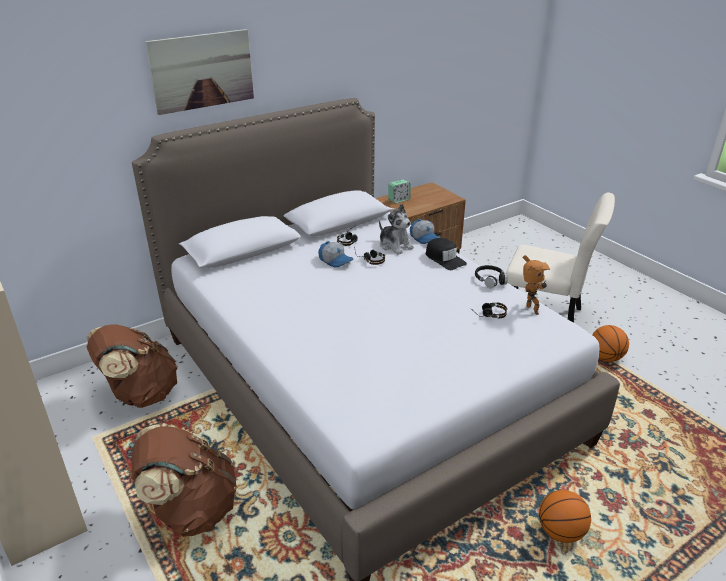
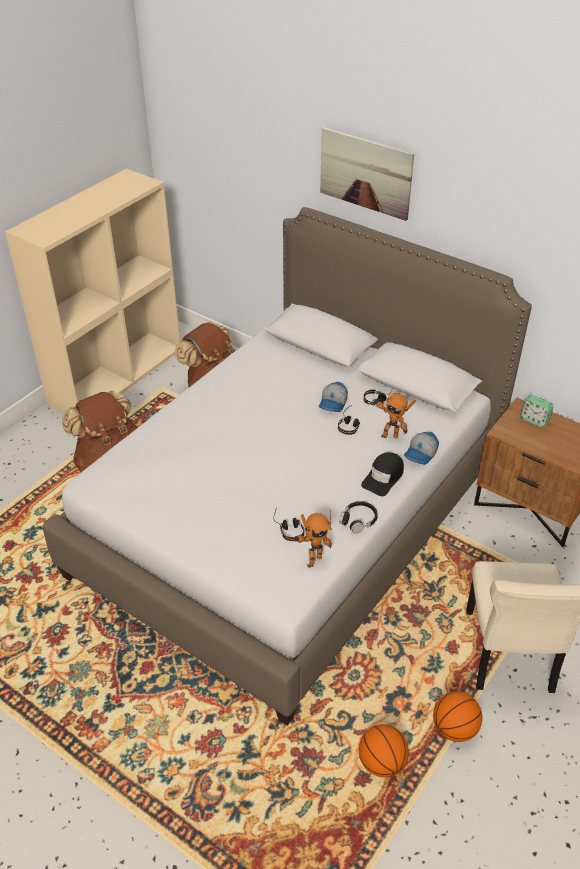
camera: 70 degrees right, 10 degrees up
plush toy [379,204,414,255] -> toy robot [373,388,416,439]
basketball [539,490,591,543] -> basketball moved to [359,724,409,777]

